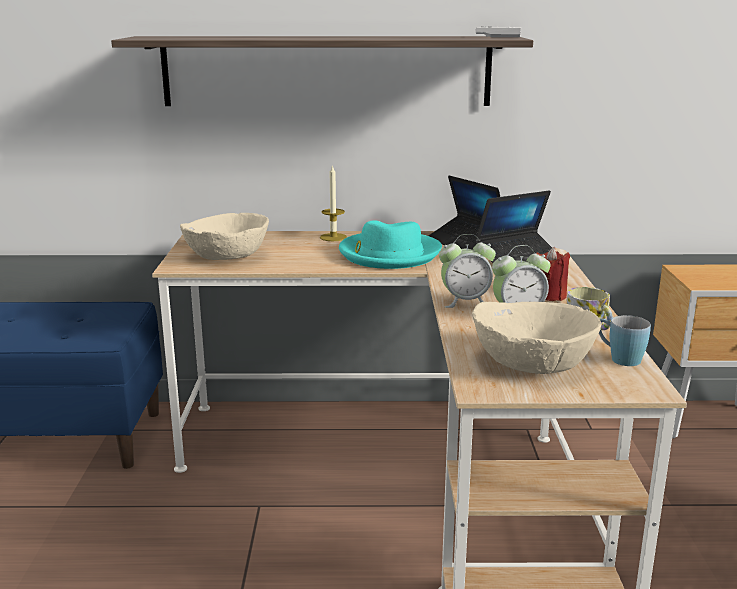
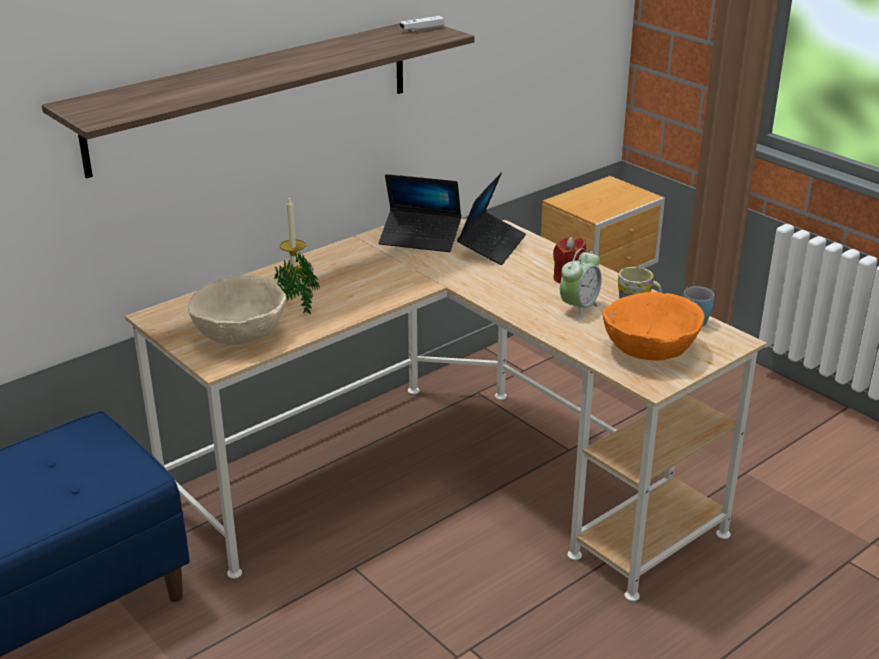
camera: 40 degrees left, 10 degrees up
turquoise hat [339,220,442,269] -> none
alarm clock [439,234,496,308] -> none
beige bowl [472,302,601,374] -> orange bowl [602,292,705,360]
none -> potted plant [274,251,320,315]

